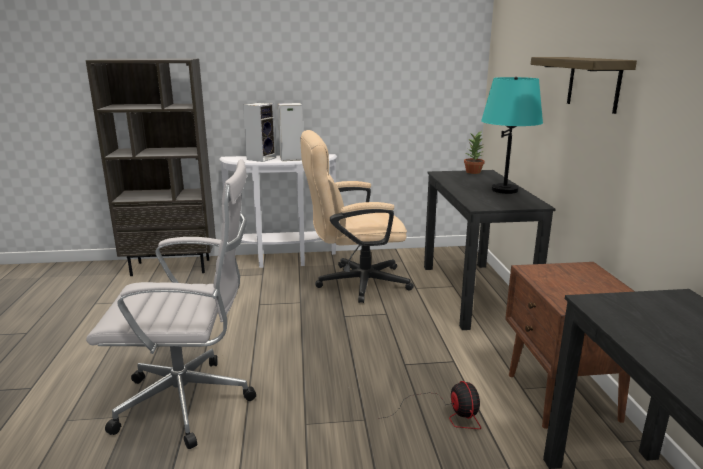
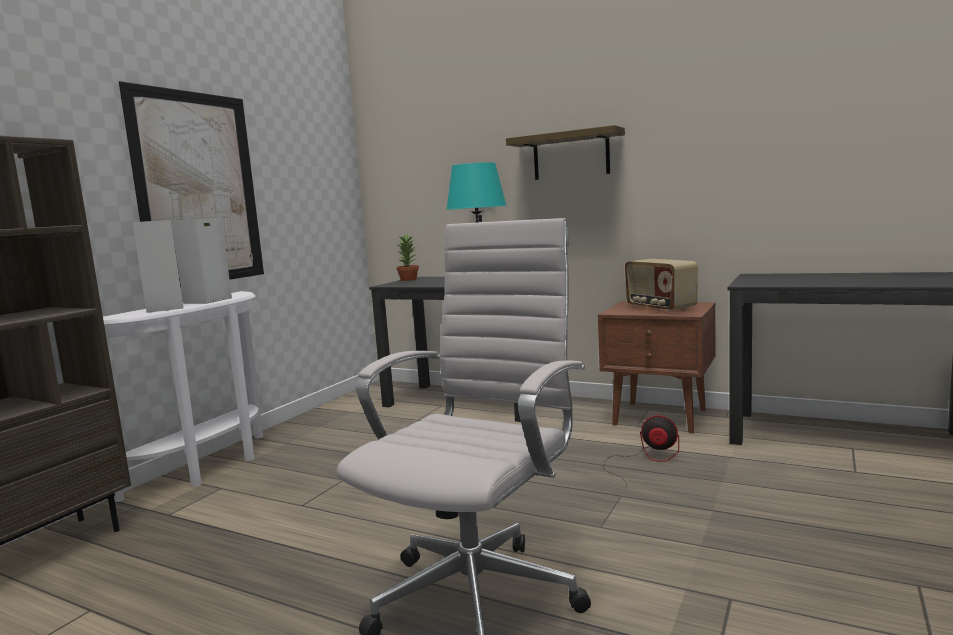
camera: 55 degrees left, 10 degrees down
beige office chair [300,130,414,303] -> none
none -> picture [119,81,264,287]
none -> radio [625,259,698,312]

